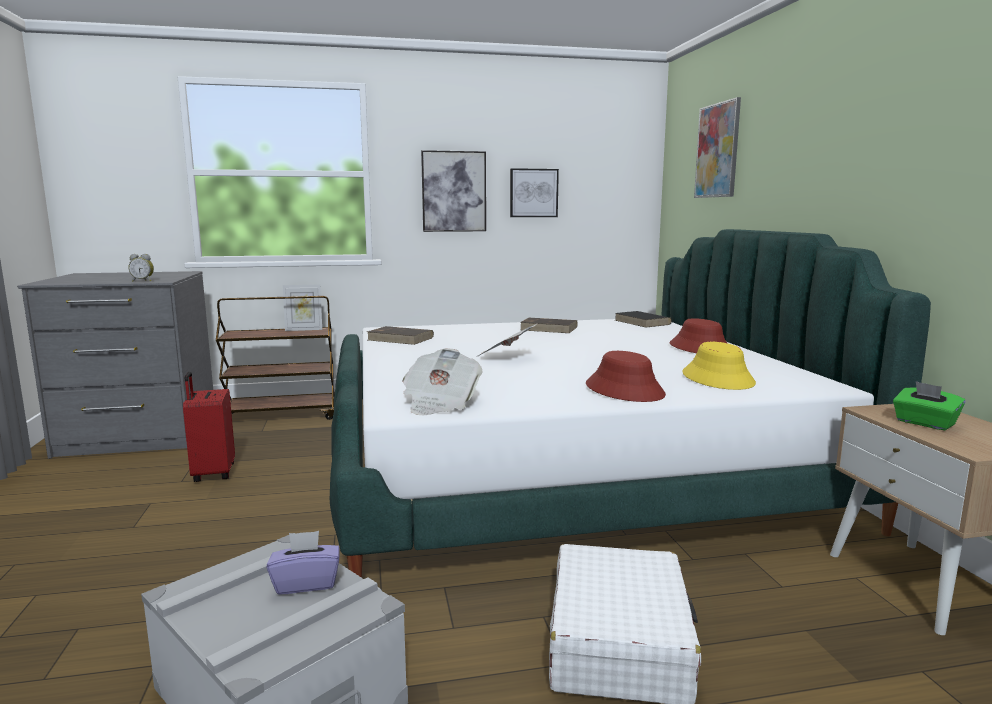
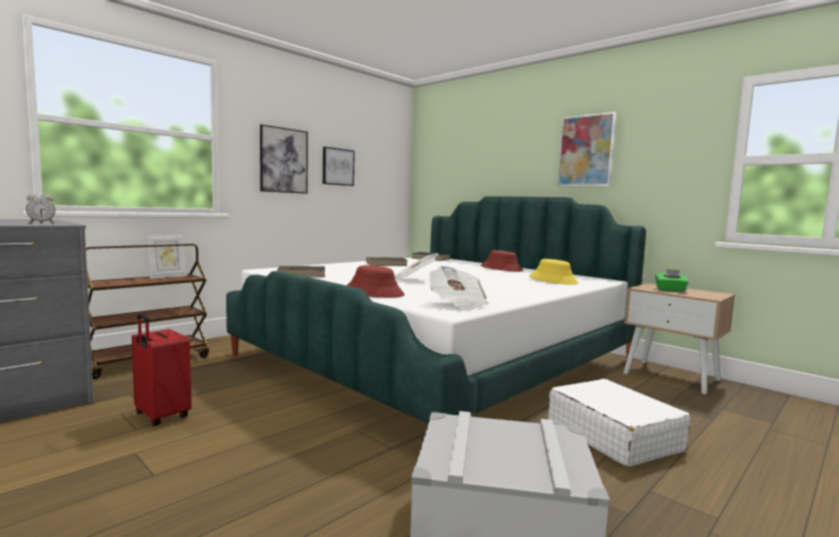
camera: 35 degrees left, 5 degrees down
purple tissue box [267,531,340,594] -> none
red hat [586,351,666,402] -> red hat moved to [346,265,405,298]
picture [694,97,741,198] -> picture moved to [558,112,616,186]

